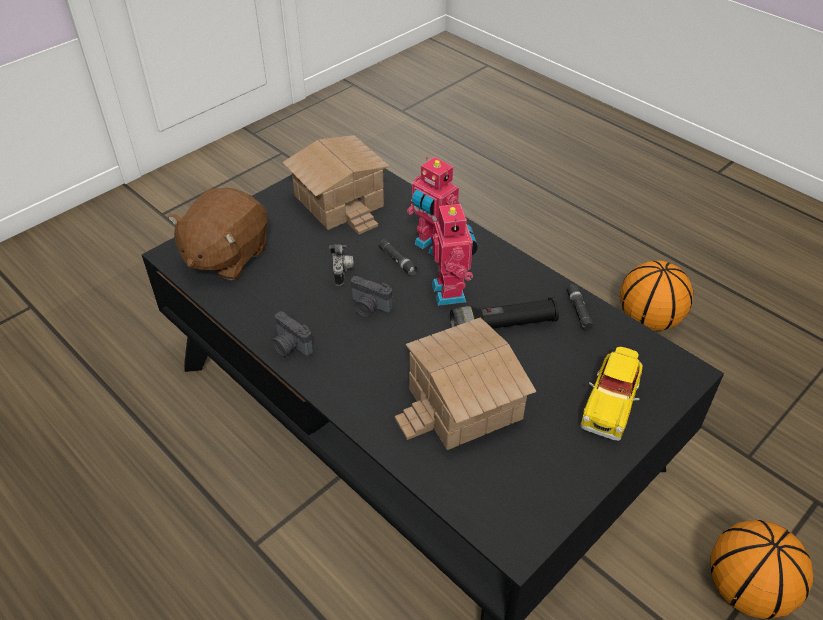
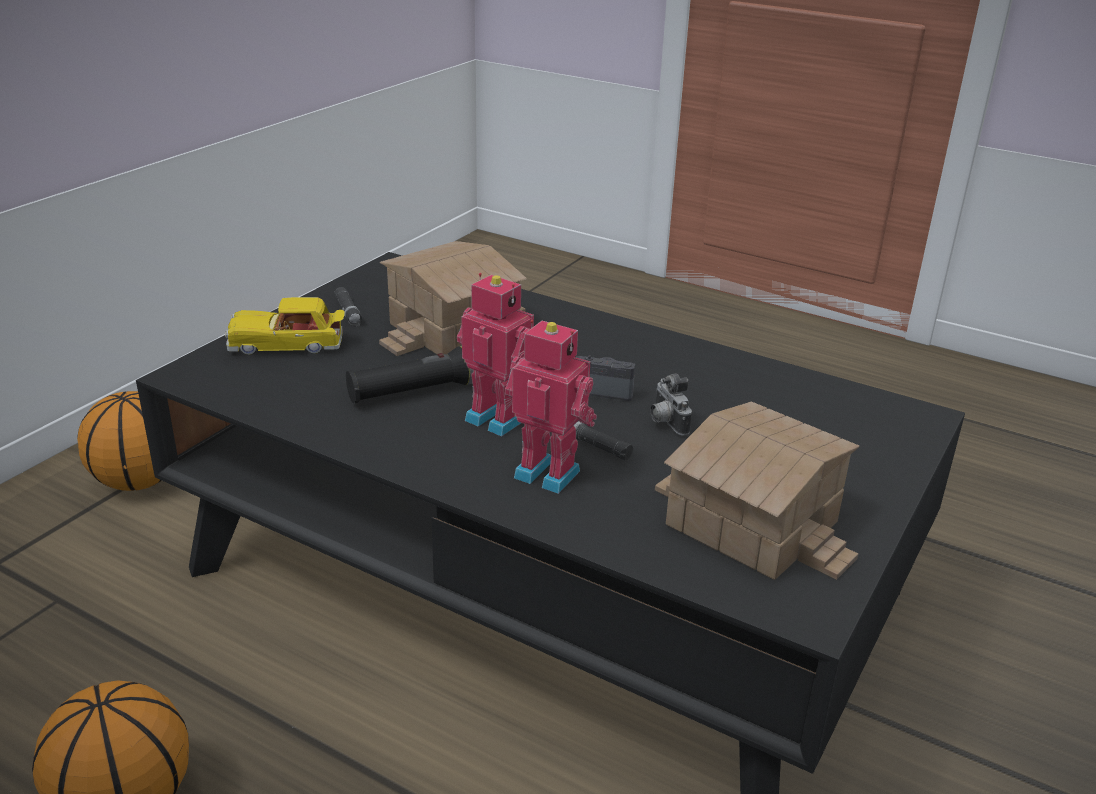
camera: 165 degrees right, 15 degrees down
brown plush toy [168,187,268,280] -> none
camera [272,311,313,357] -> none
toy robot [432,200,478,306] -> toy robot turned 150 degrees clockwise [457,273,534,437]
black flashlight [567,284,593,331] -> black flashlight moved to [334,287,363,326]
toy car [580,347,643,441] -> toy car turned 105 degrees counterclockwise [225,297,345,355]

